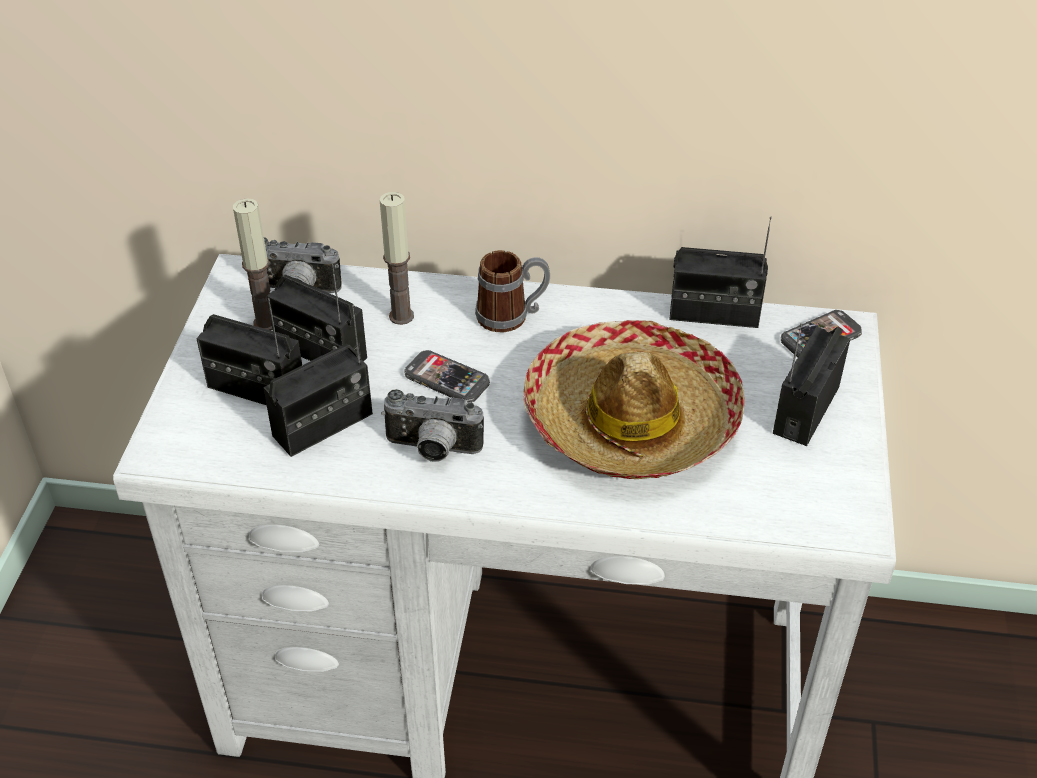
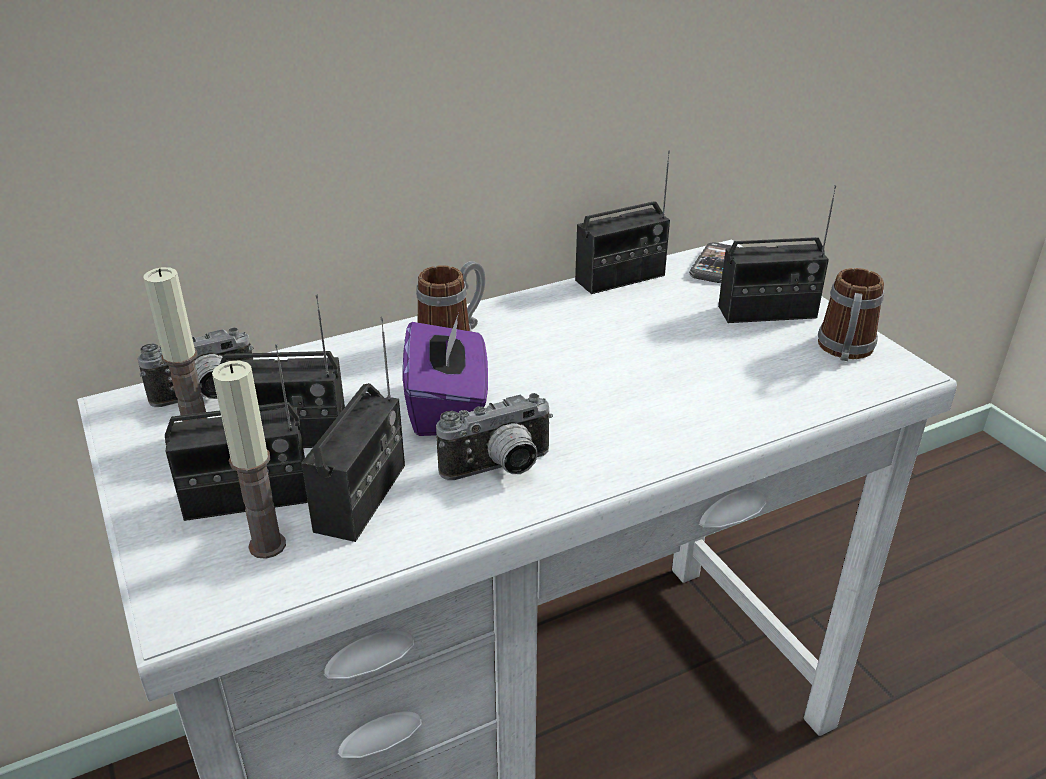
camera: 35 degrees left, 10 degrees down
candle [380,192,414,325] -> candle moved to [212,360,286,559]
phone [404,350,490,403] -> purple tissue box [403,313,488,436]
hat [523,320,745,479] -> none
radio [773,323,850,446] -> radio turned 90 degrees counterclockwise [718,185,836,323]
none -> mug [818,268,884,361]

